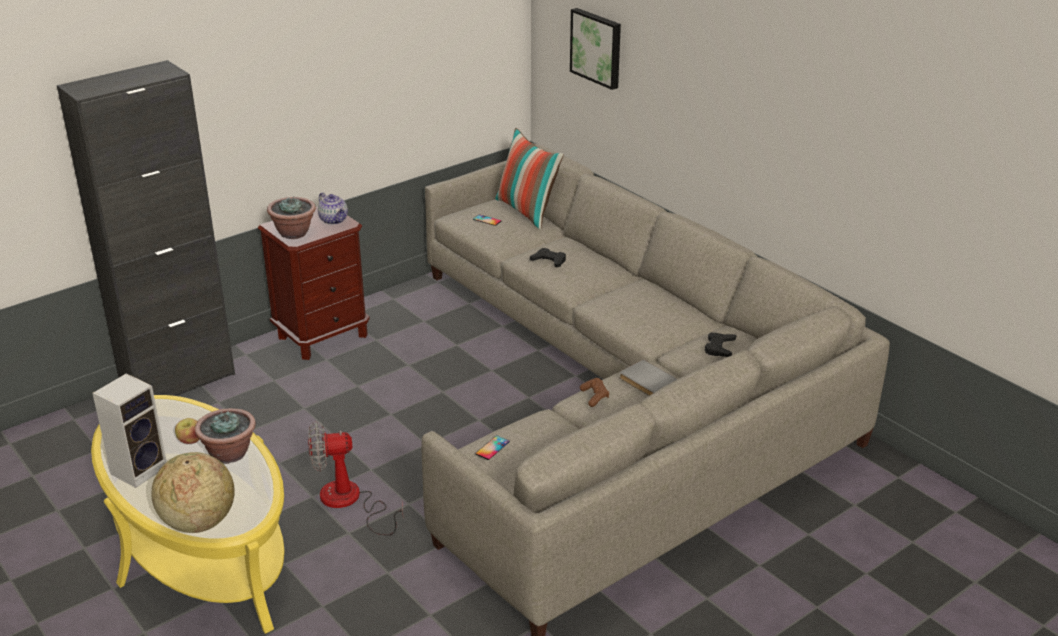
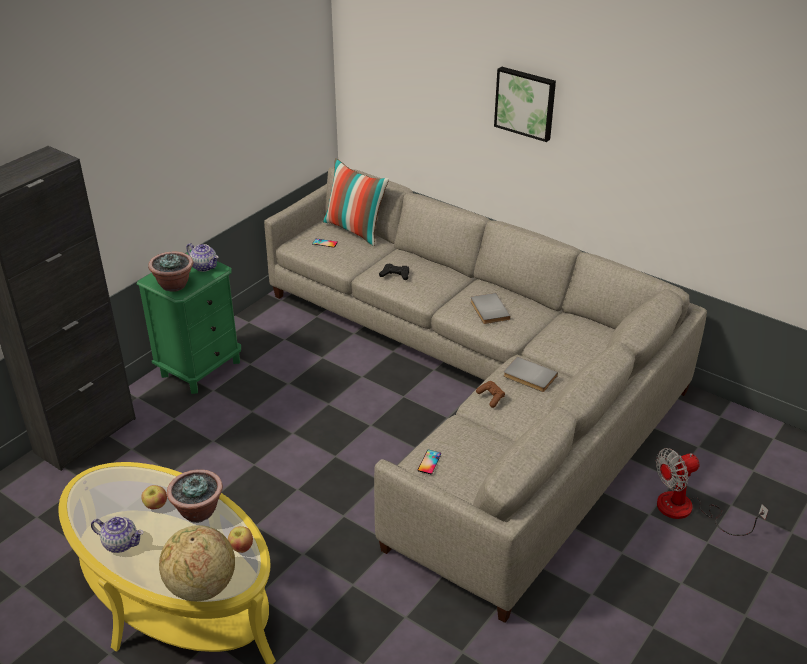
camera: 15 degrees left, 5 degrees up
speaker [92,373,167,488] -> teapot [91,516,144,553]
brown nightstand [258,206,370,360] -> green nightstand [137,250,241,394]
fan [308,421,404,536] -> fan moved to [656,448,768,536]
picture [570,8,621,90] -> picture moved to [494,66,556,142]
black game controller [705,332,736,357] -> none
none -> apple [228,526,253,553]
none -> grey book [471,293,511,324]

